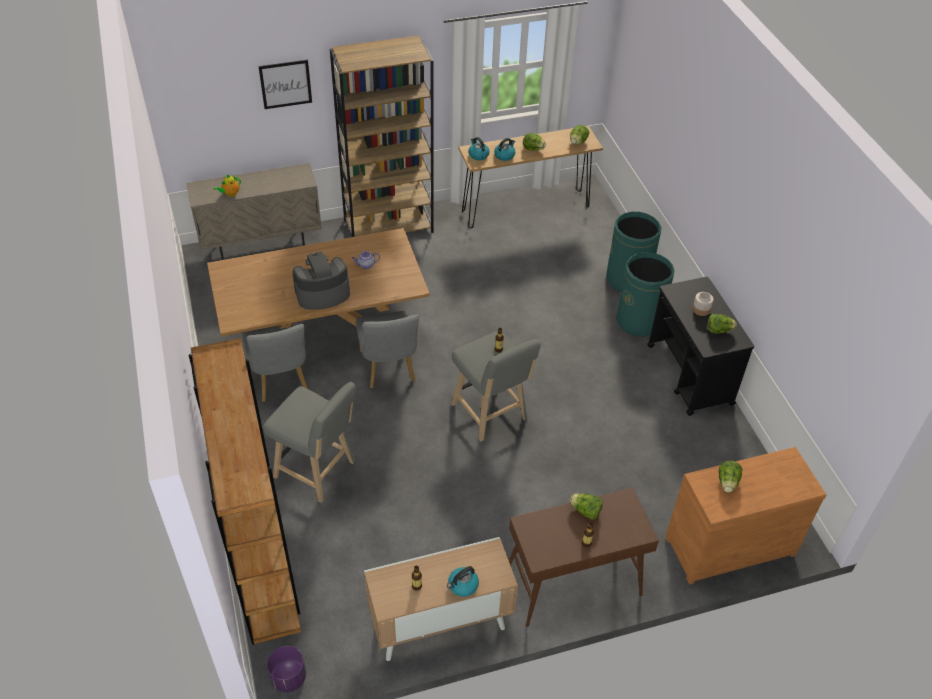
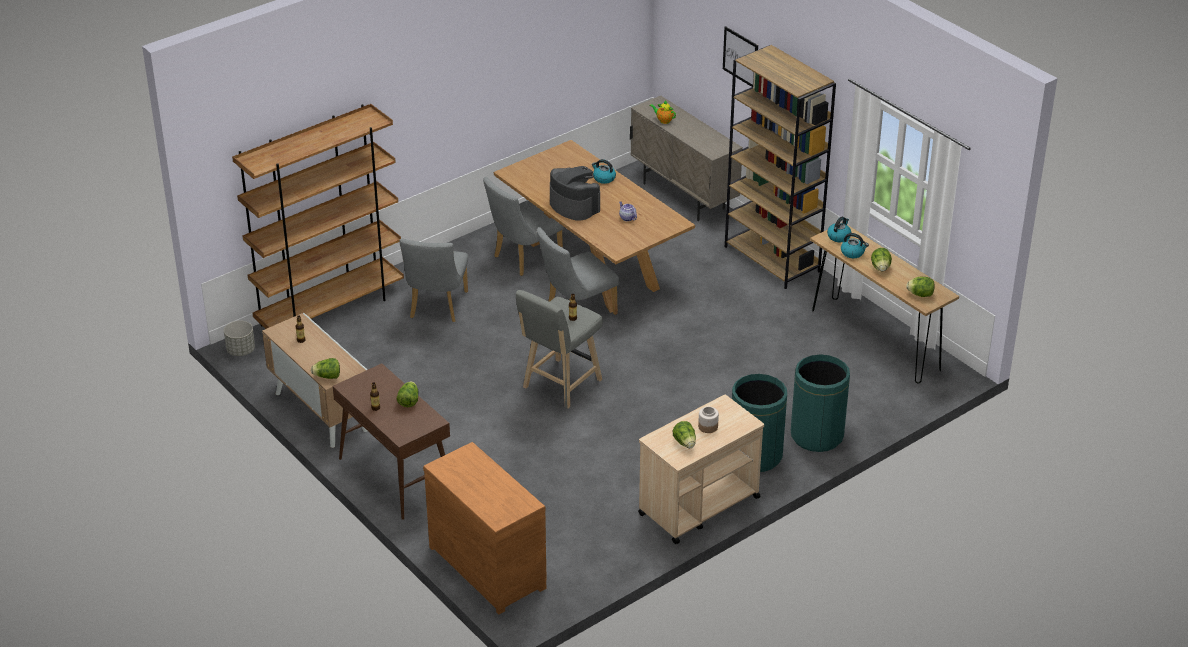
camera: 70 degrees right, 10 degrees down
grey stool [263,382,356,503] -> grey chair [399,239,468,322]
purple planter [267,646,306,692] -> grey planter [224,321,255,356]
kettle [447,566,479,597] -> kettle moved to [592,159,616,184]
black cart [647,277,754,416] -> beige cart [638,395,764,544]
lettuce [719,461,743,492] -> lettuce moved to [311,358,340,379]

